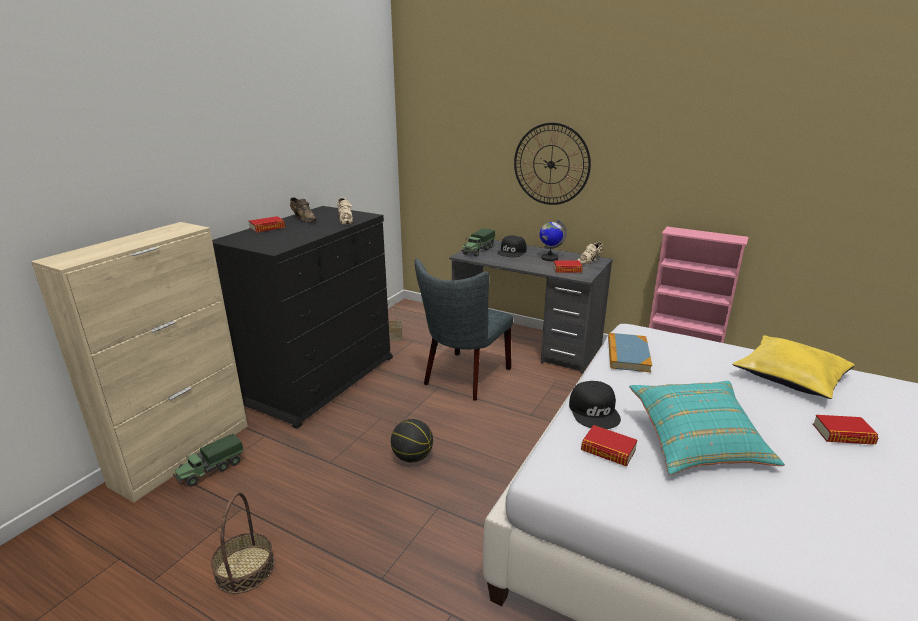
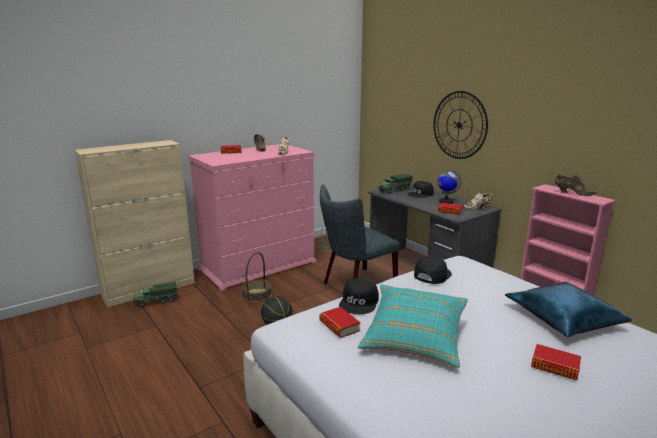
camera: 25 degrees right, 5 degrees down
basket [211,492,275,594] -> basket moved to [241,252,272,303]
black dresser [212,206,393,429] -> pink dresser [188,144,317,291]
book [608,333,652,372] -> black cap [414,256,452,284]
yellow pillow [733,335,855,399] -> blue pillow [505,282,632,337]
none -> brown shoe [555,174,597,196]

